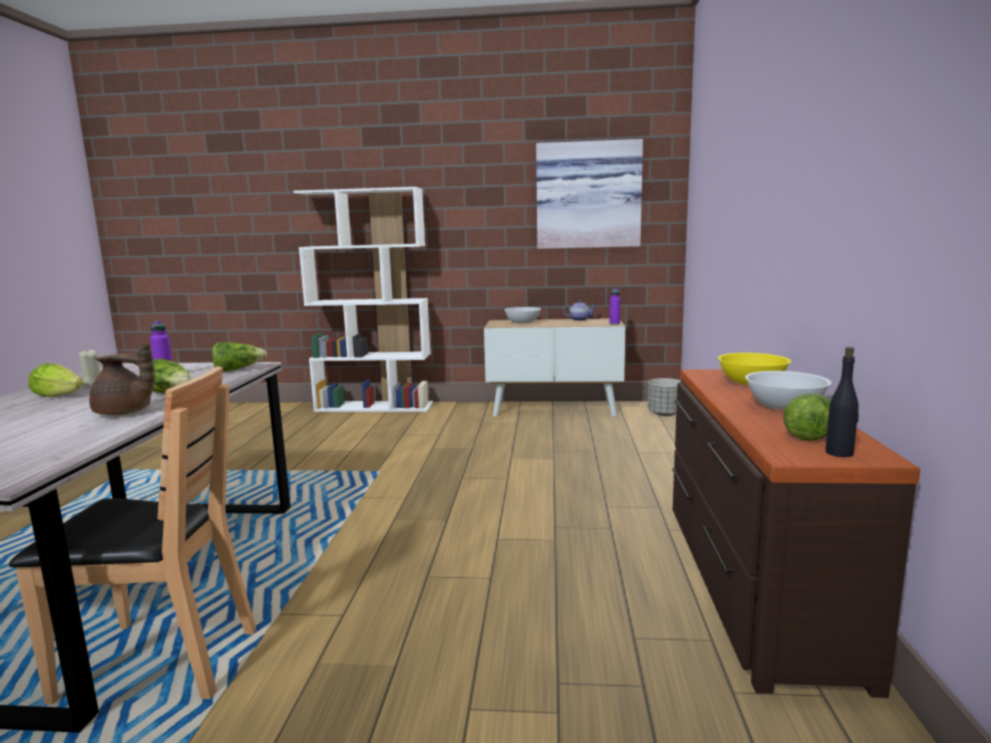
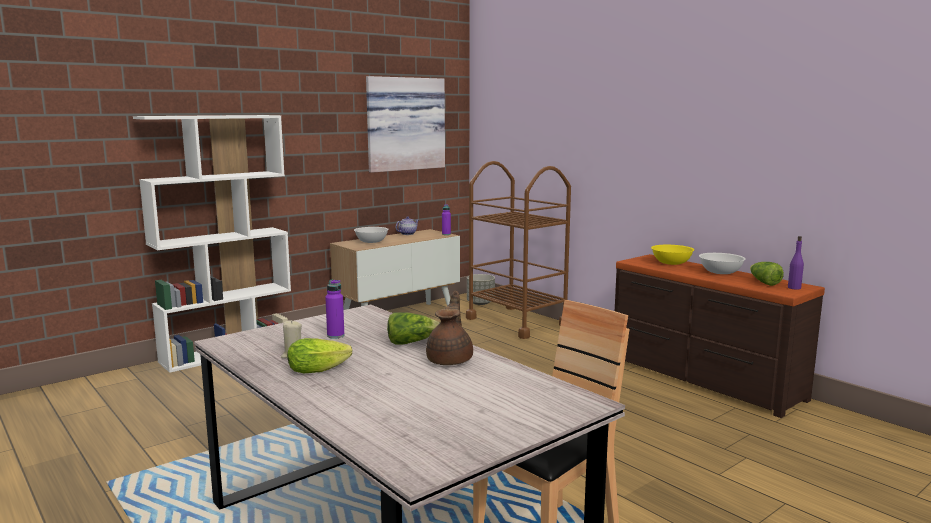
camera: 45 degrees left, 0 degrees up
brown teapot [89,343,155,415] -> brown teapot turned 45 degrees counterclockwise [426,291,473,365]
lettuce [212,342,267,372] -> none
black bottle [825,347,859,457] -> purple bottle [788,236,804,290]
none -> brown cart [466,161,571,339]

